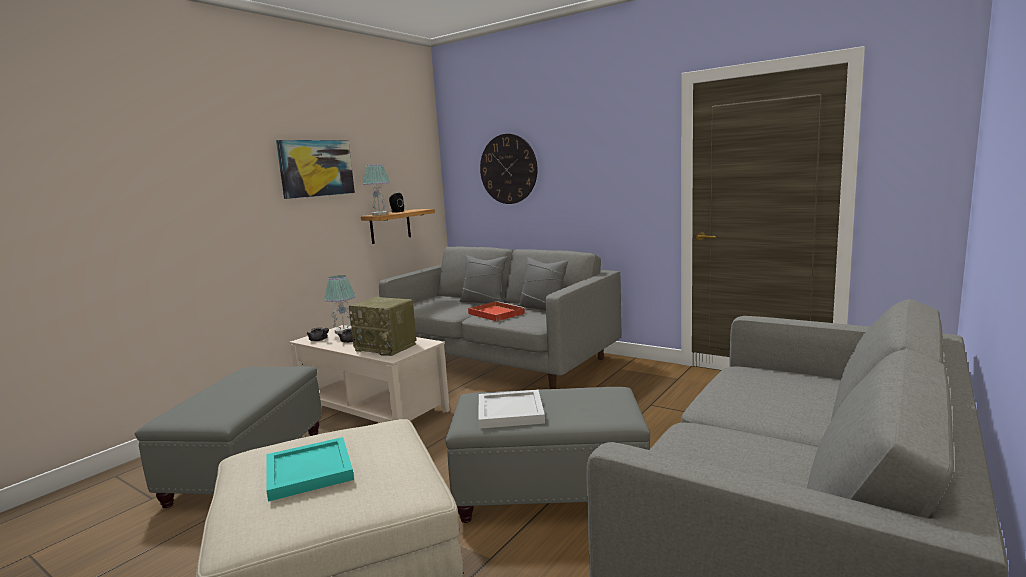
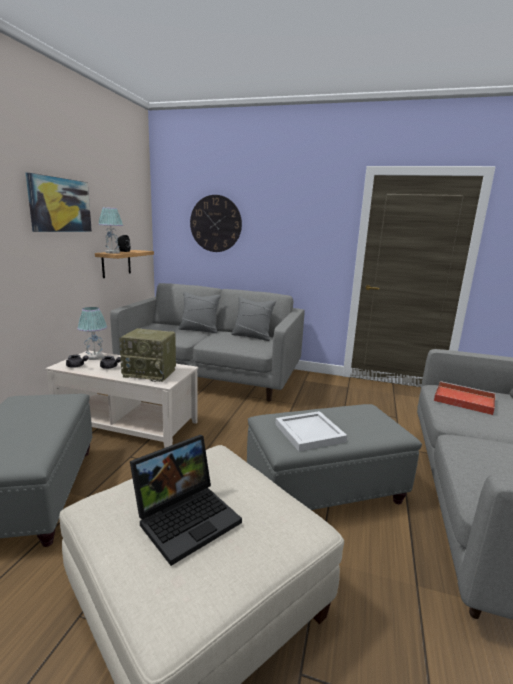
camera: 20 degrees left, 5 degrees up
turquoise tray [266,437,354,502] -> laptop [130,435,242,566]
red tray [468,301,526,322] -> red tray moved to [434,381,495,415]

